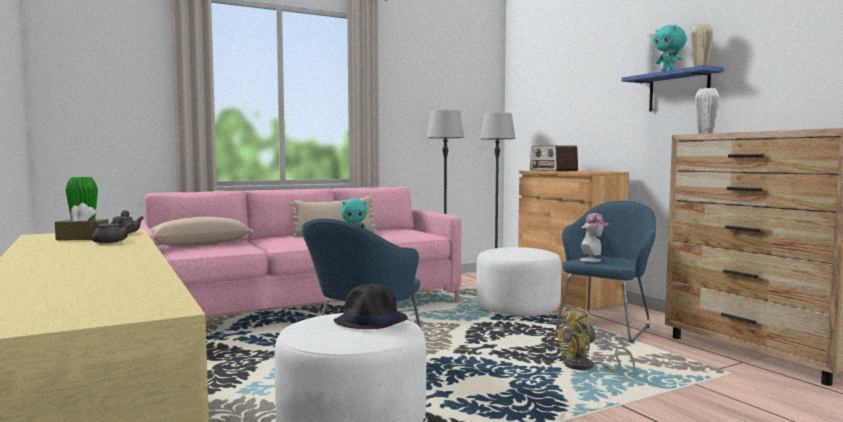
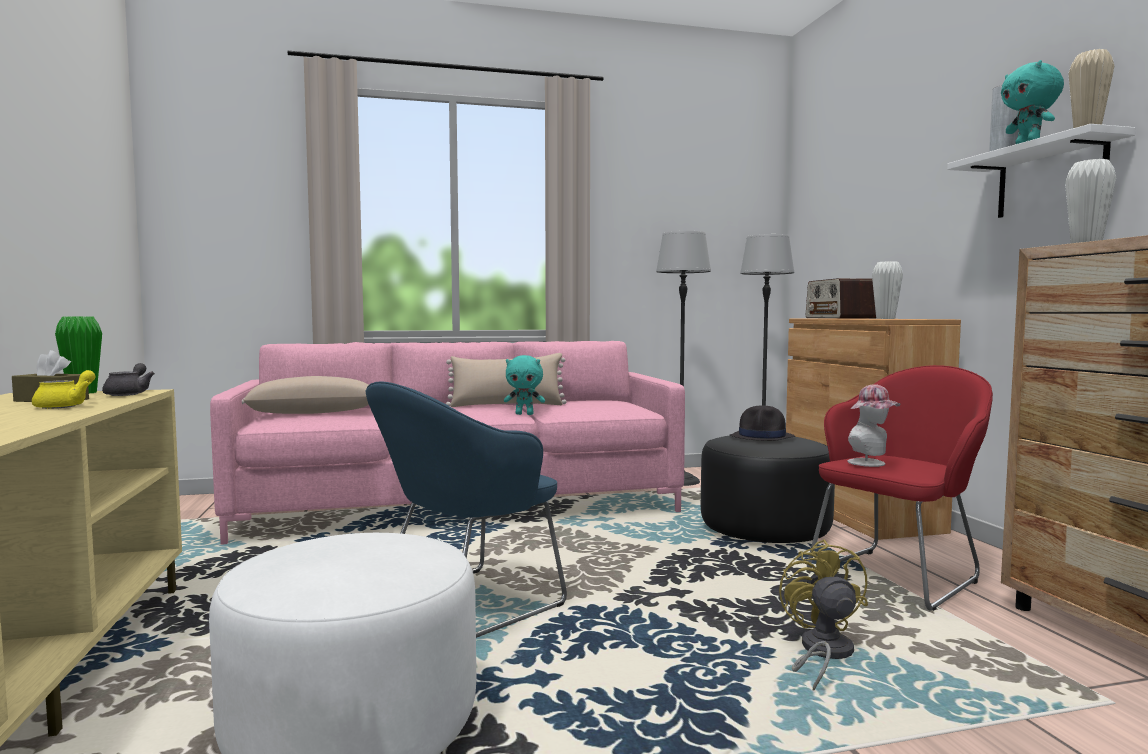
camera: 15 degrees right, 0 degrees up
grey teapot [92,216,132,244] -> yellow teapot [32,370,96,409]
black hat [334,284,408,329] -> black hat moved to [730,406,795,441]
white ottoman [476,247,561,316] -> black ottoman [701,435,835,543]
yellow fan [553,307,635,373] -> yellow fan turned 90 degrees clockwise [779,539,868,690]
blue armchair [556,201,656,343] -> red armchair [807,365,993,611]
blue shelf [622,65,724,111] -> white shelf [947,124,1136,218]
none -> white vase [872,261,903,319]

